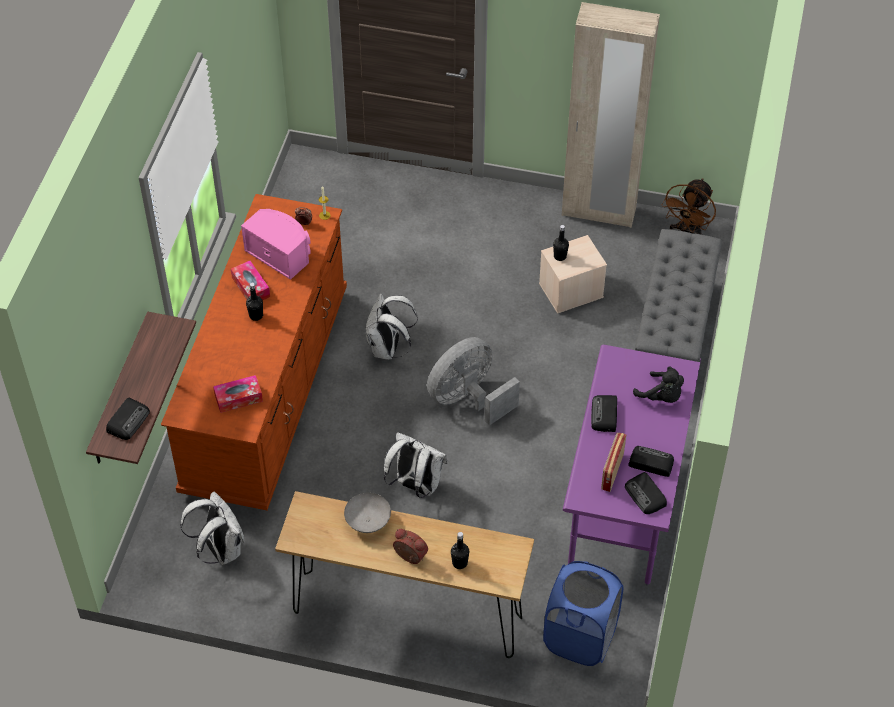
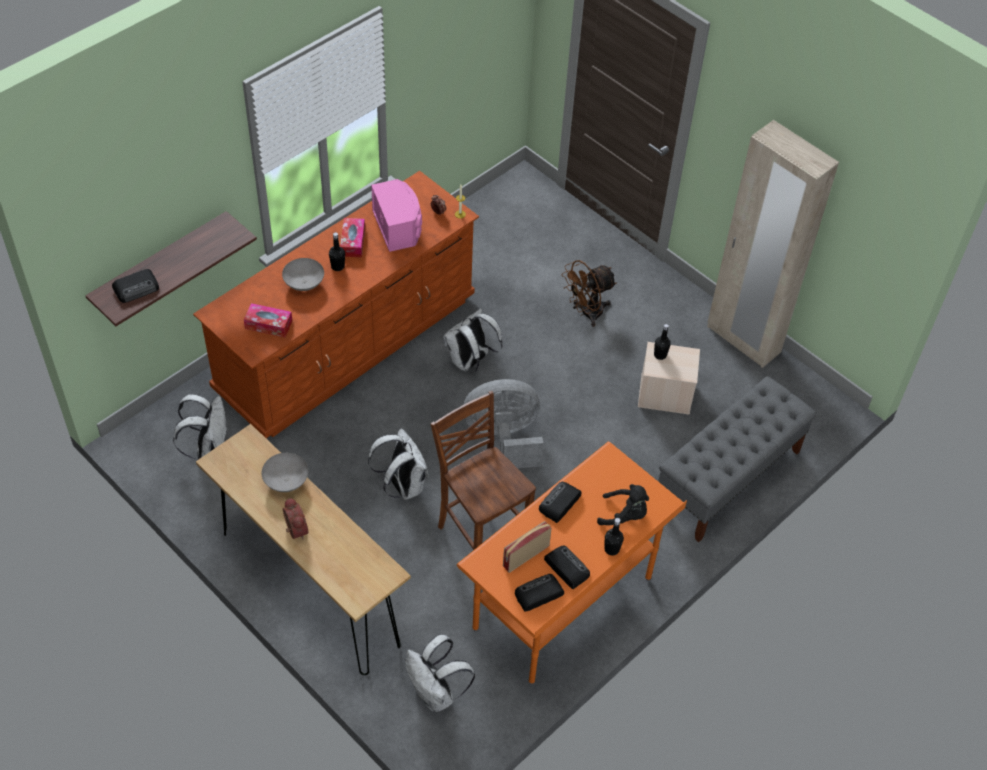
camera: 30 degrees right, 0 degrees up
black bottle [451,532,469,569] -> black bottle moved to [604,518,624,555]
blue laundry basket [543,561,623,666] -> white backpack [405,634,475,712]
purple desk [563,345,701,586] -> orange desk [457,442,687,684]
radio [625,472,667,514] -> radio turned 60 degrees clockwise [515,574,564,612]
black plush toy [633,366,684,403] -> black plush toy turned 60 degrees counterclockwise [597,484,649,525]
brown fan [662,178,716,235] -> brown fan moved to [562,260,617,327]
none -> grey bowl [282,258,324,291]
none -> brown chair [431,391,536,550]

